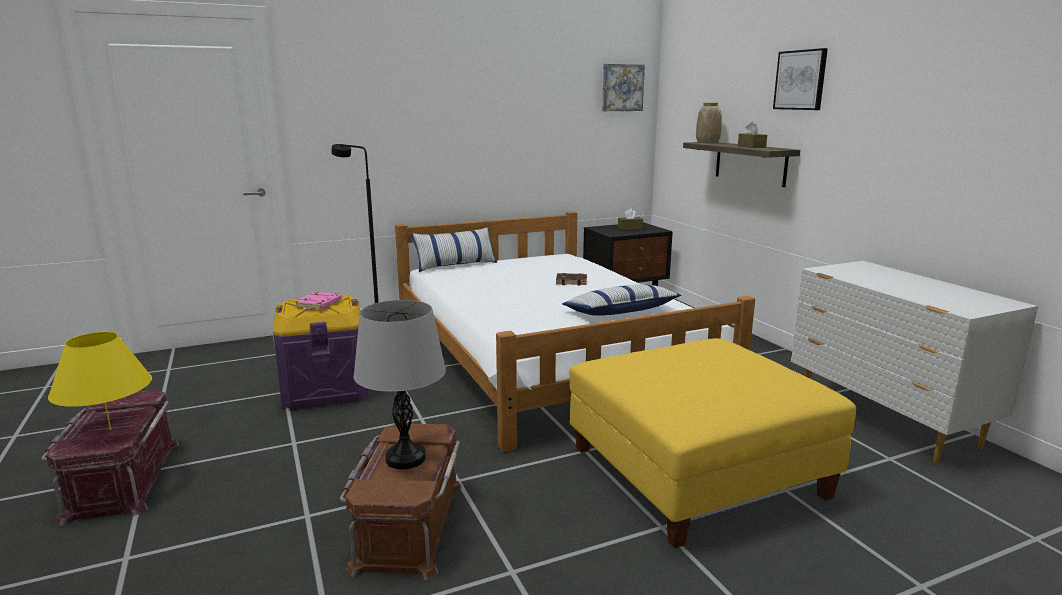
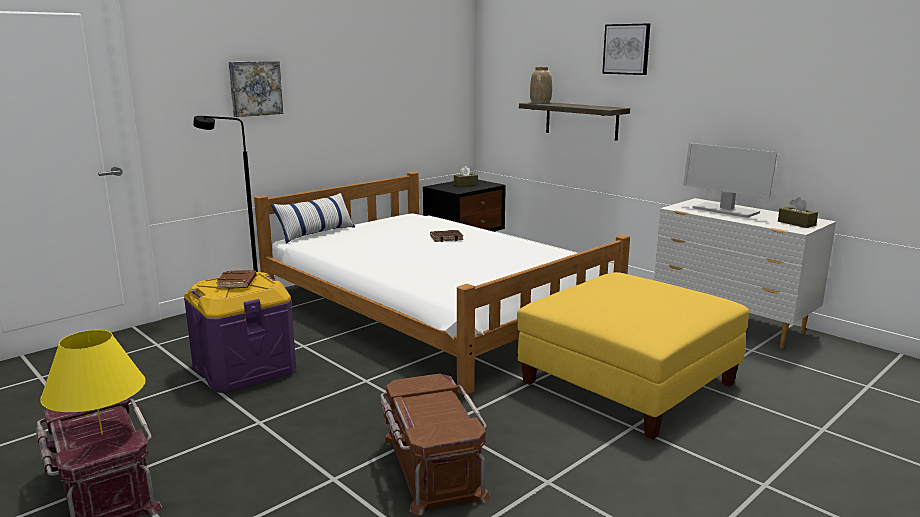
camera: 20 degrees left, 0 degrees up
pink book [295,291,342,310] -> brown book [216,270,257,289]
grey table lamp [354,300,446,469] -> none
pillow [562,284,681,316] -> none
picture [602,64,645,111] -> picture moved to [229,61,283,117]
brown tissue box [738,122,767,148] -> brown tissue box moved to [778,197,818,228]
none -> monitor [683,143,778,218]

